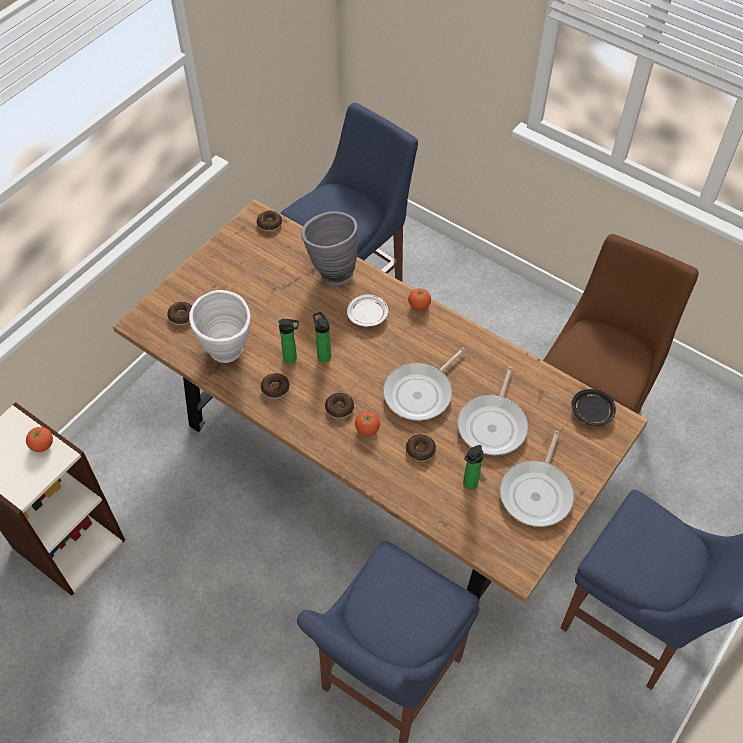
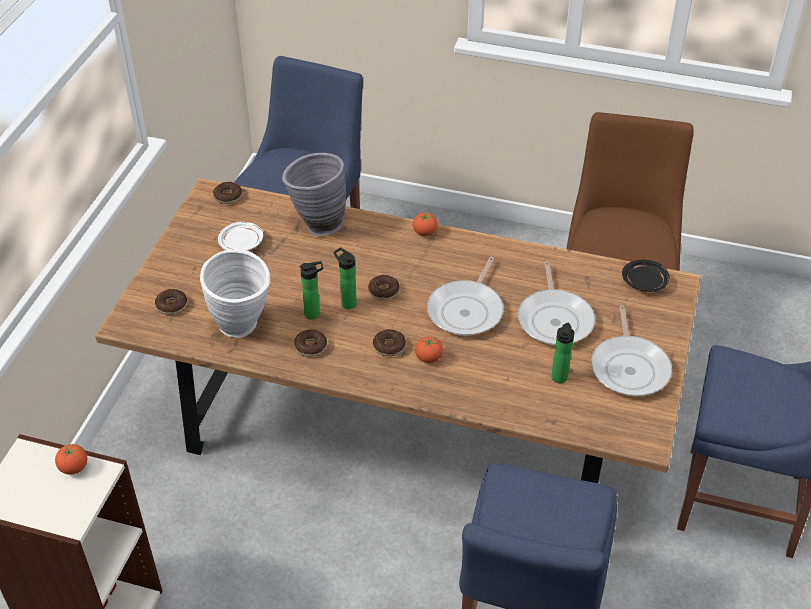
camera: 20 degrees left, 10 degrees down
white plate [347,294,388,327] -> white plate moved to [218,222,263,251]
donut [406,434,436,462] -> donut moved to [368,275,400,300]

